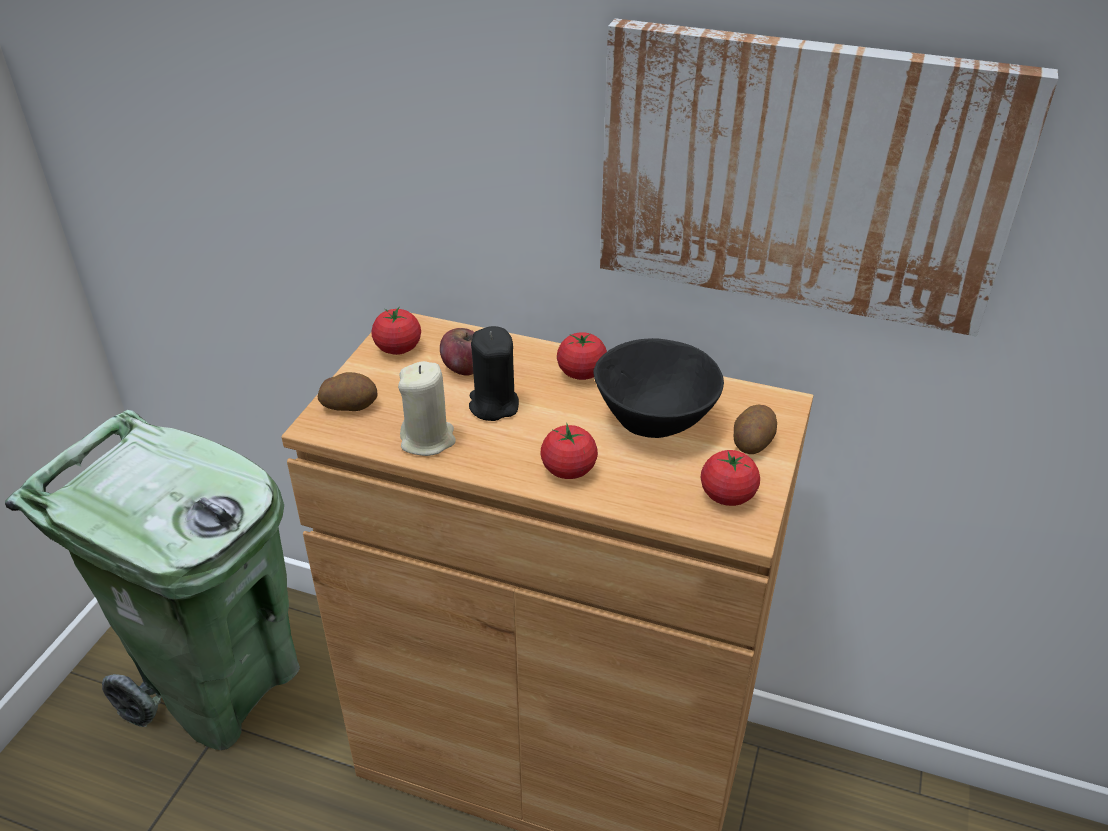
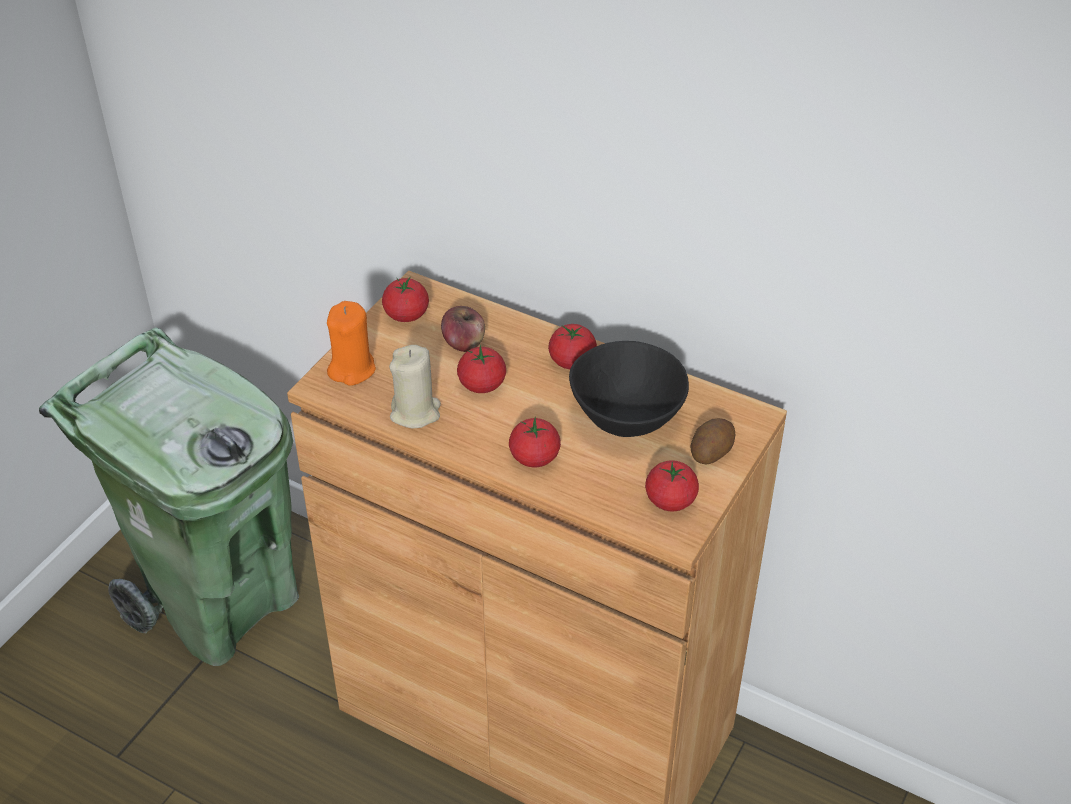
camera: 10 degrees right, 5 degrees up
potato [318,372,377,411] -> orange candle [327,301,376,386]
black candle [469,326,519,421] -> tomato [457,345,506,393]
picture [600,18,1058,337] -> none

